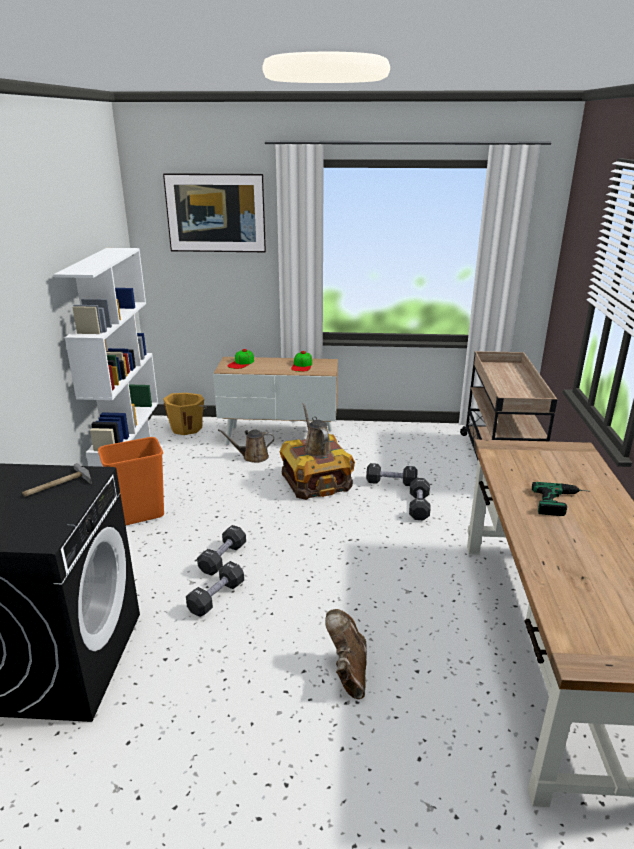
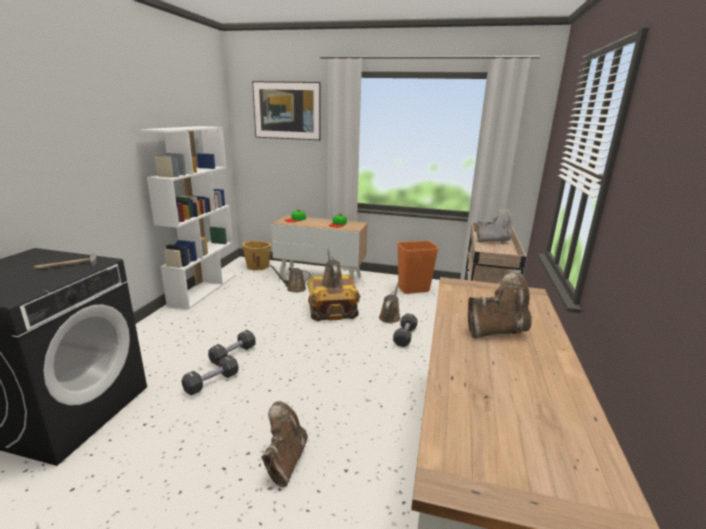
camera: 10 degrees right, 5 degrees down
orange trash can [98,437,164,525] -> orange trash can moved to [397,241,439,294]
black dumbbell [366,463,417,486] -> brown watering can [379,282,401,323]
power drill [532,482,590,516] -> brown boot [468,273,532,339]
none -> grey boot [477,209,512,242]

